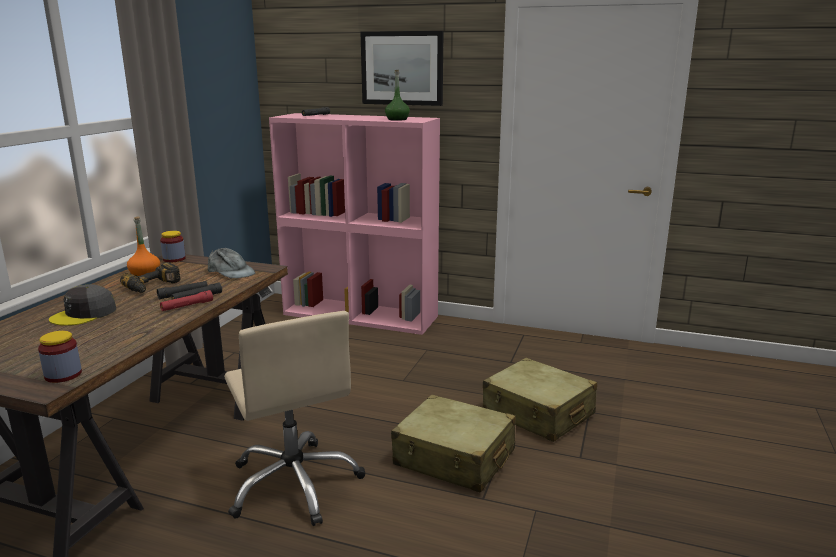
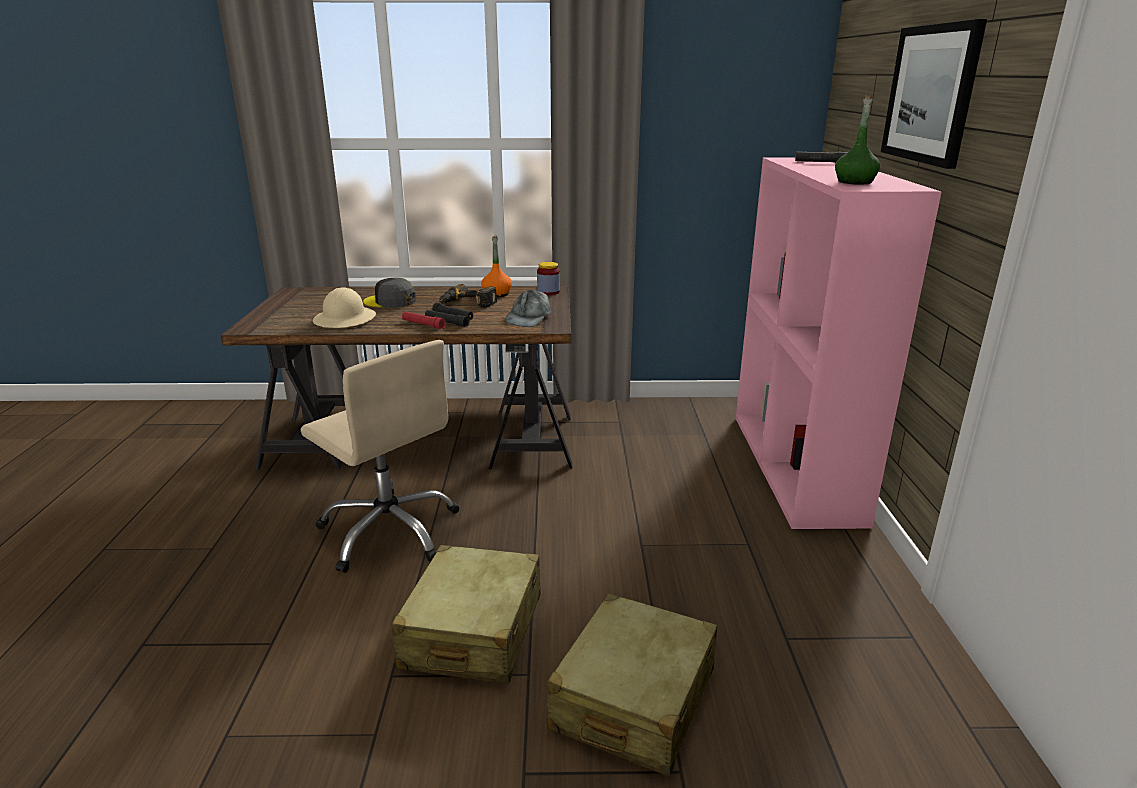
camera: 70 degrees right, 5 degrees up
jar [38,331,82,383] -> none
beige office chair [224,311,365,526] -> beige office chair turned 90 degrees counterclockwise [301,340,459,573]
none -> beige hard hat [313,287,376,328]

